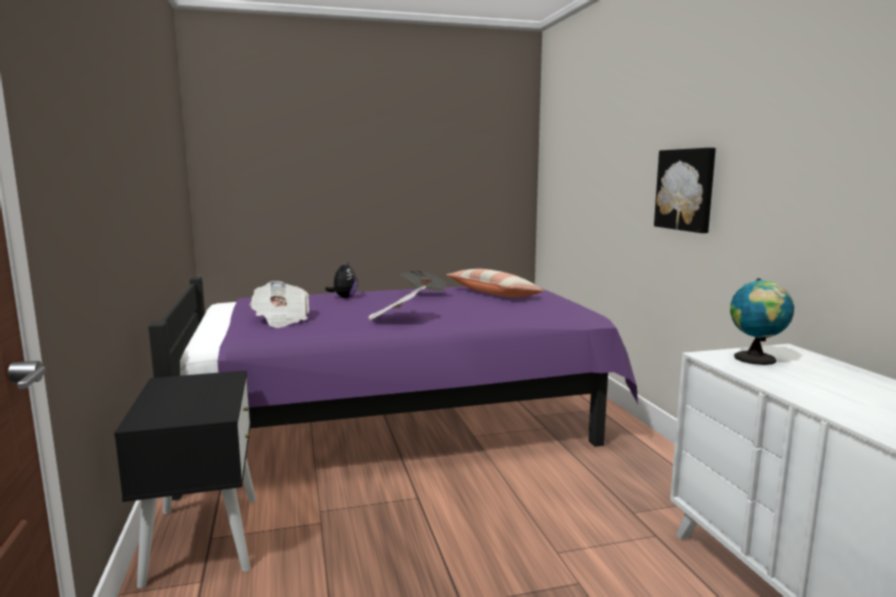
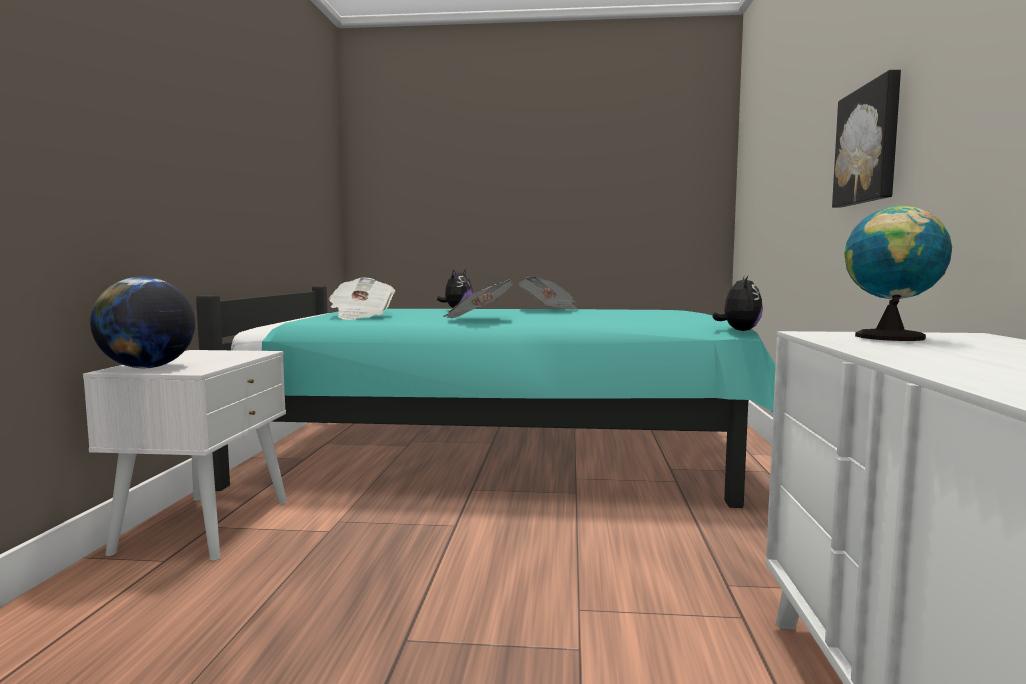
camera: 20 degrees right, 5 degrees down
black nightstand [114,370,256,588] -> white nightstand [83,350,287,560]
purple bed [148,277,638,500] -> turquoise bed [196,286,776,508]
pillow [446,269,545,297] -> none
none -> globe [90,276,195,368]
none -> plush toy [712,275,763,331]

